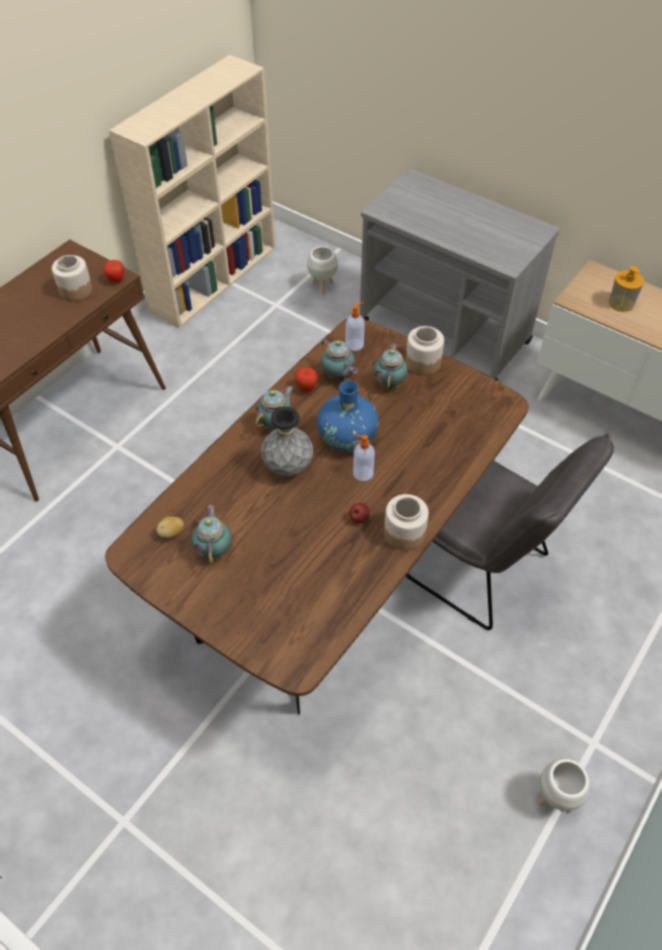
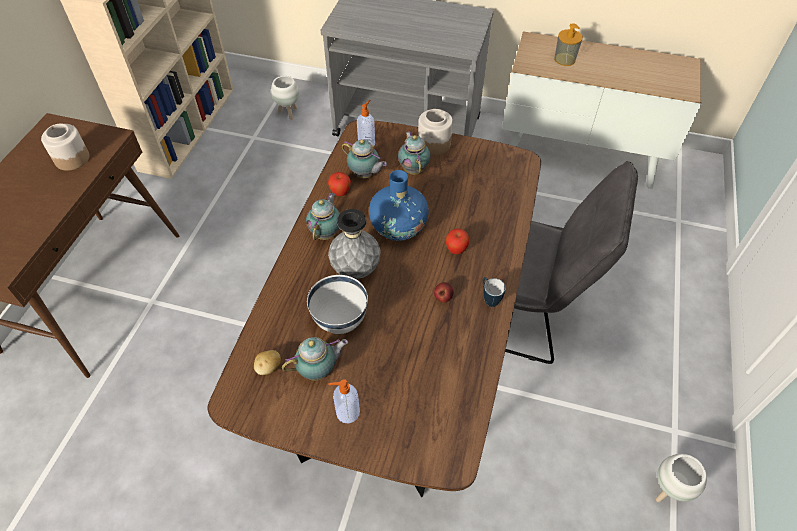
camera: 20 degrees left, 0 degrees up
apple [103,260,124,283] -> apple moved to [446,228,469,254]
teapot [192,505,232,564] -> teapot turned 90 degrees clockwise [282,337,348,381]
soap dispenser [352,435,375,481] -> soap dispenser moved to [328,379,360,424]
jar [384,494,429,551] -> mug [483,277,506,307]
none -> white bowl [307,275,368,334]

